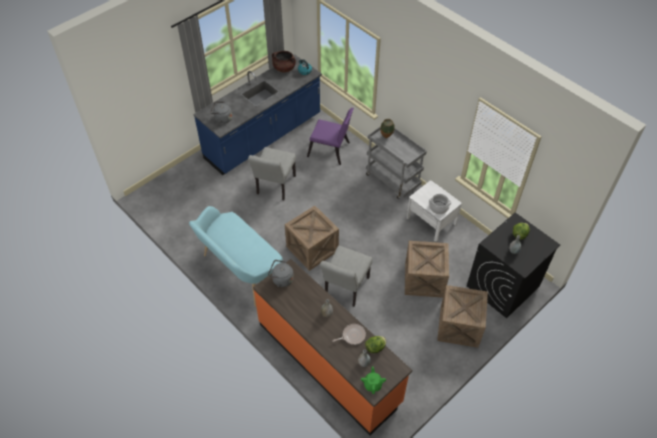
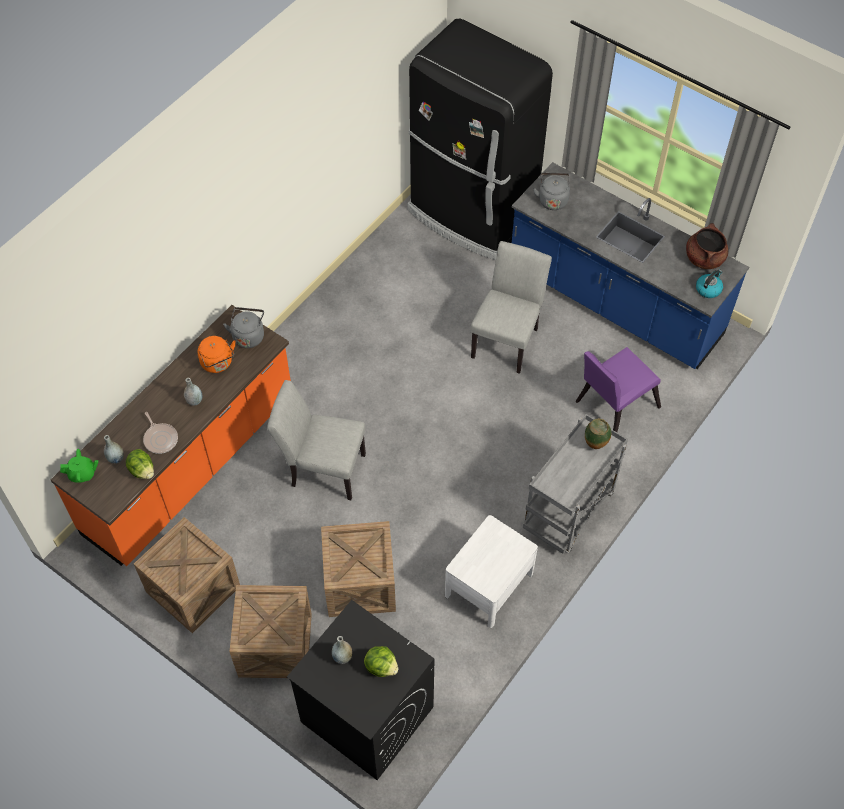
camera: 80 degrees right, 5 degrees up
turquoise bench [189,206,283,307] -> none
grey chair [248,147,296,200] -> grey chair turned 105 degrees clockwise [470,241,552,374]
crate [285,206,339,271] -> crate moved to [134,517,240,633]
purple chair [307,108,354,165] -> purple chair turned 45 degrees clockwise [575,347,661,432]
cooking pot [429,194,451,214] -> none
none -> orange kettle [198,336,236,373]
none -> black fridge [407,18,553,260]

